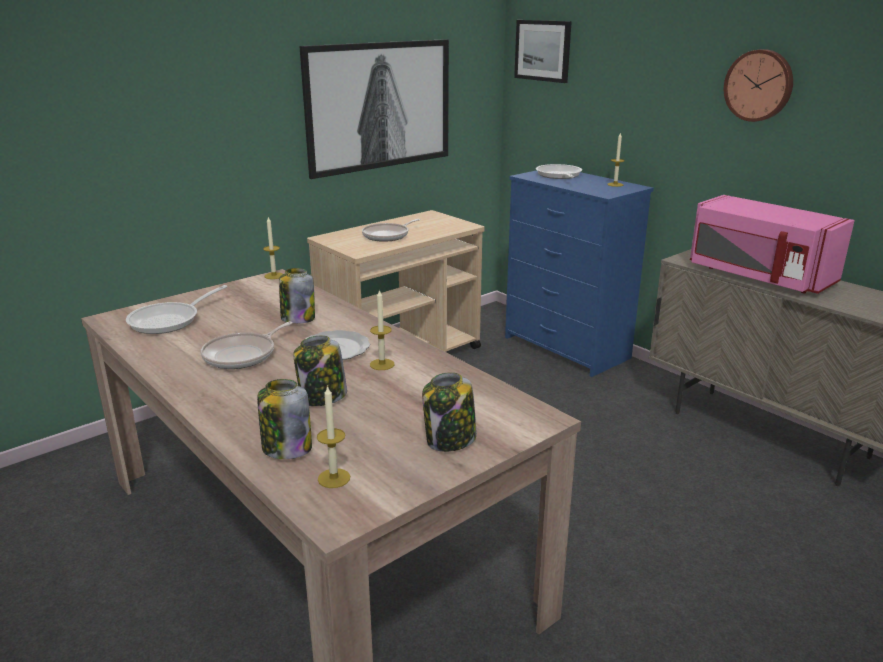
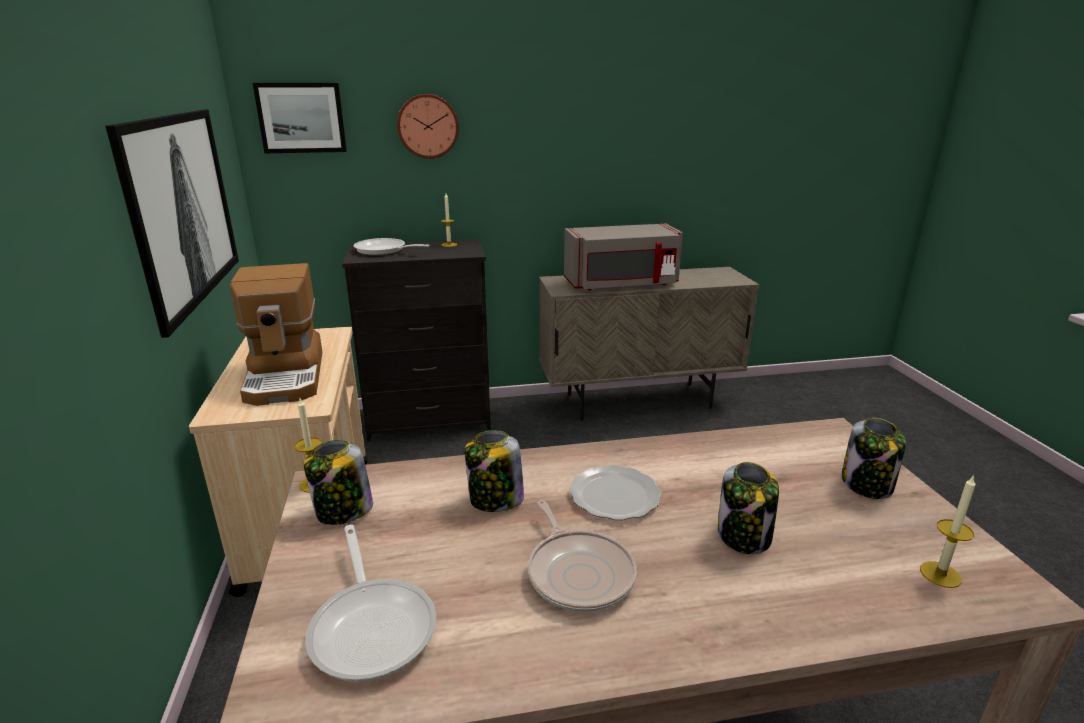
camera: 60 degrees left, 0 degrees up
jar [257,379,312,459] -> jar moved to [304,440,373,525]
frying pan [362,219,420,242] -> coffee machine [230,263,322,406]
candle [370,289,395,370] -> none
blue dresser [505,170,654,377] -> black dresser [342,239,491,442]
pink microwave [690,195,855,294] -> grey microwave [564,223,683,290]
wall clock [724,49,793,122] -> wall clock moved to [397,94,459,159]

